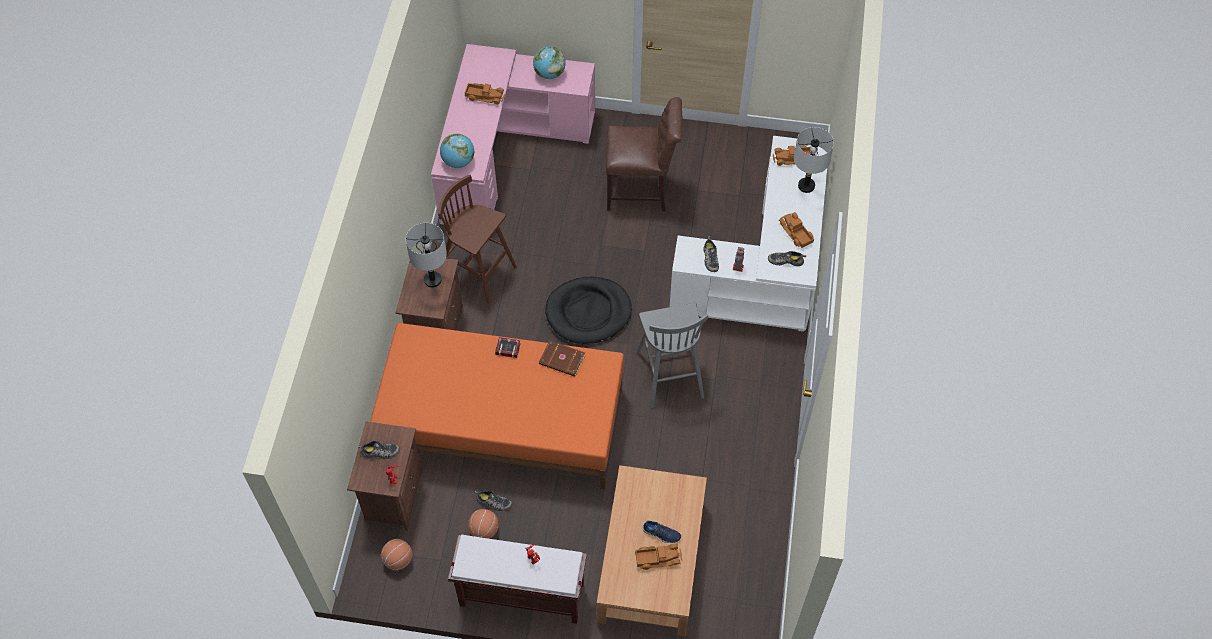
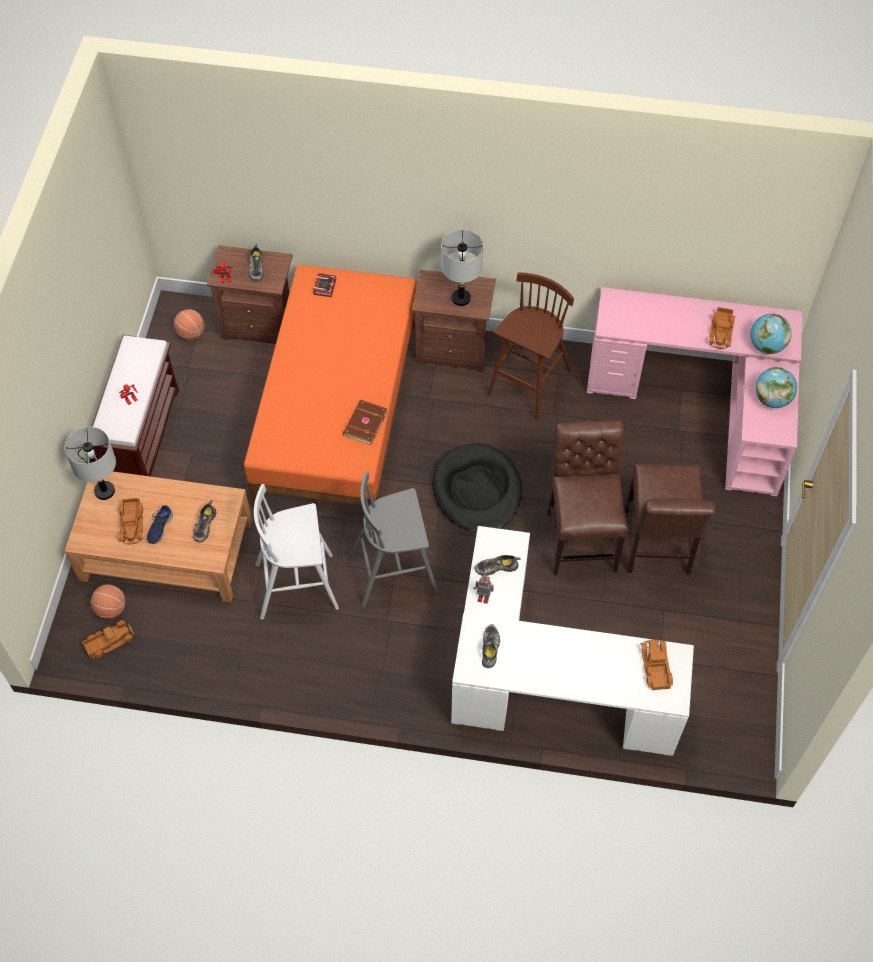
camera: 90 degrees right, 0 degrees up
globe [440,134,474,168] -> globe moved to [750,314,792,354]
basketball [468,509,499,539] -> basketball moved to [90,585,126,619]
shoe [475,491,512,511] -> shoe moved to [193,500,216,543]
book [495,337,521,358] -> book moved to [313,273,336,297]
toy truck [778,212,814,248] -> toy truck moved to [82,620,134,659]
grey table lamp [794,127,834,193] -> grey table lamp moved to [65,427,116,500]
none -> white stool [254,484,339,620]
none -> brown chair [548,420,628,575]

